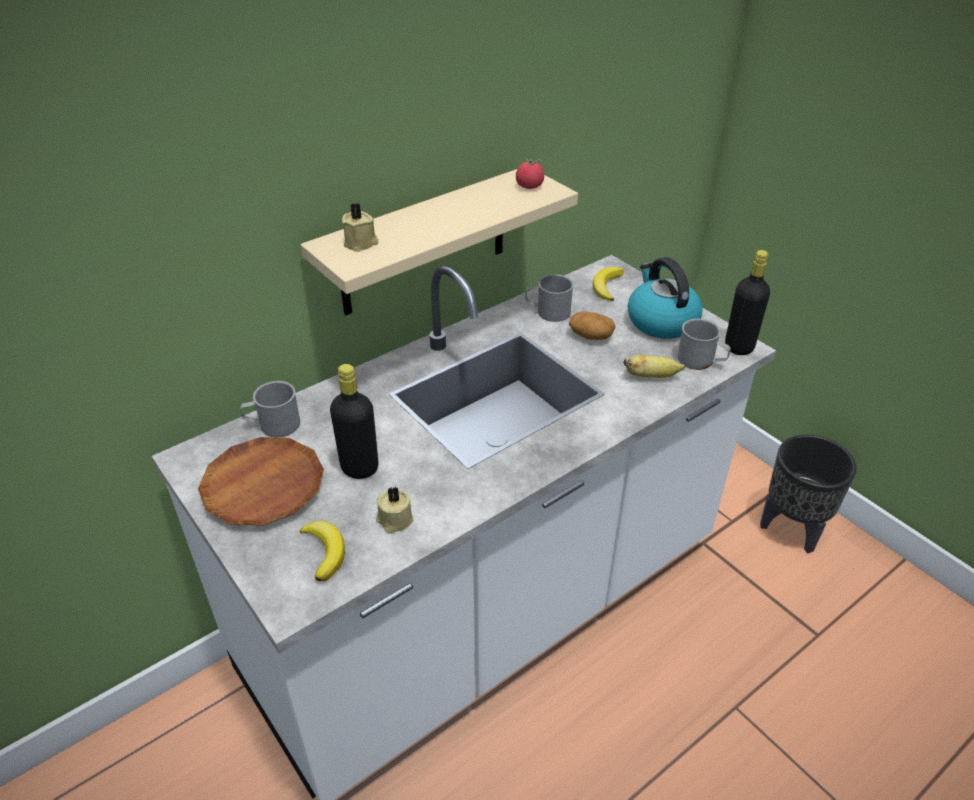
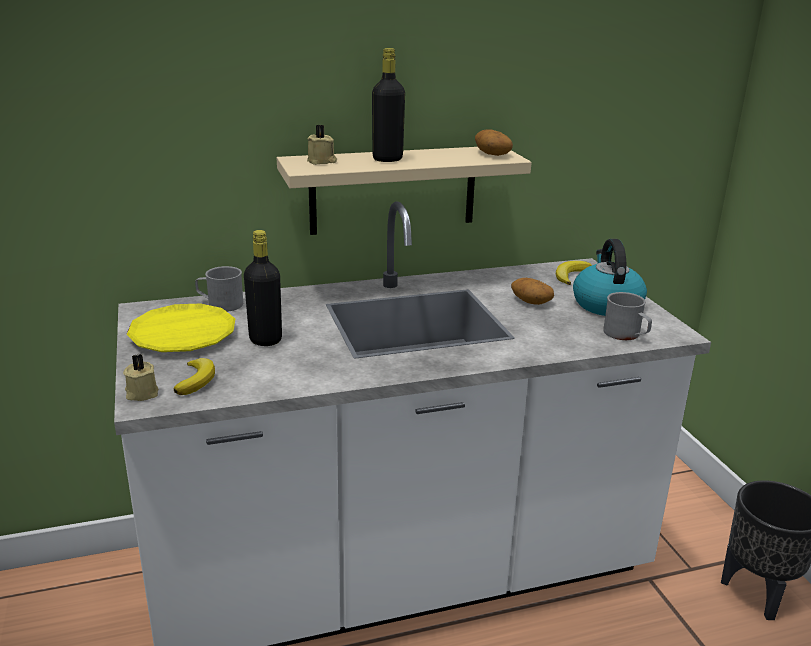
camera: 20 degrees right, 15 degrees down
brown plate [198,437,324,526] -> yellow plate [126,304,235,352]
beige candle [376,486,414,533] -> beige candle moved to [123,354,159,401]
tomato [516,158,544,189] -> potato [475,129,513,156]
grey mug [525,274,574,322] -> none
banana [623,355,685,378] -> none
black bottle [725,250,770,355] -> black bottle moved to [372,48,405,162]

